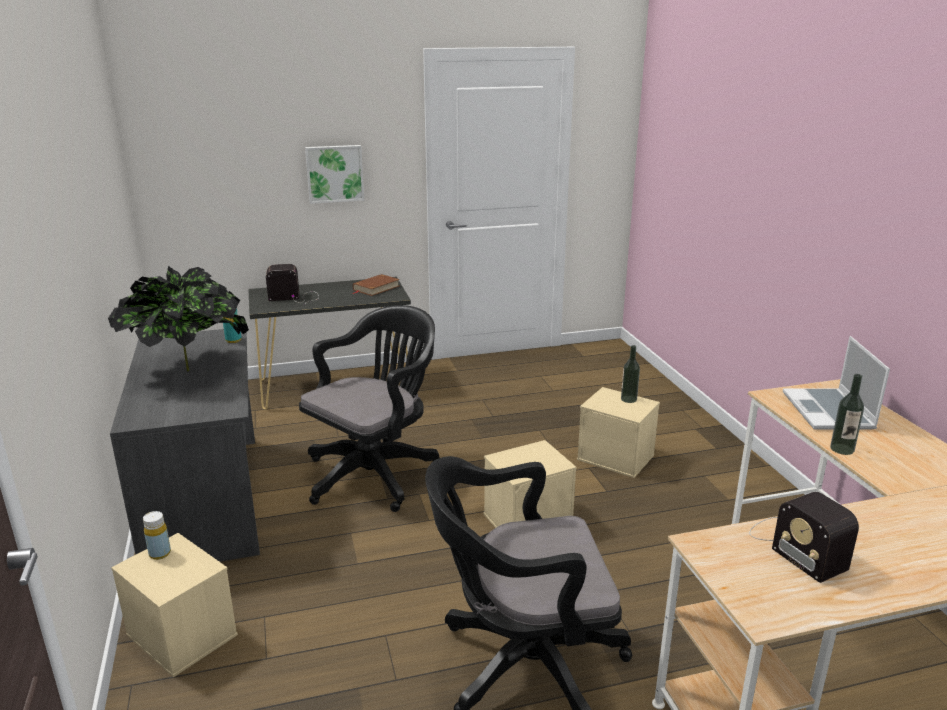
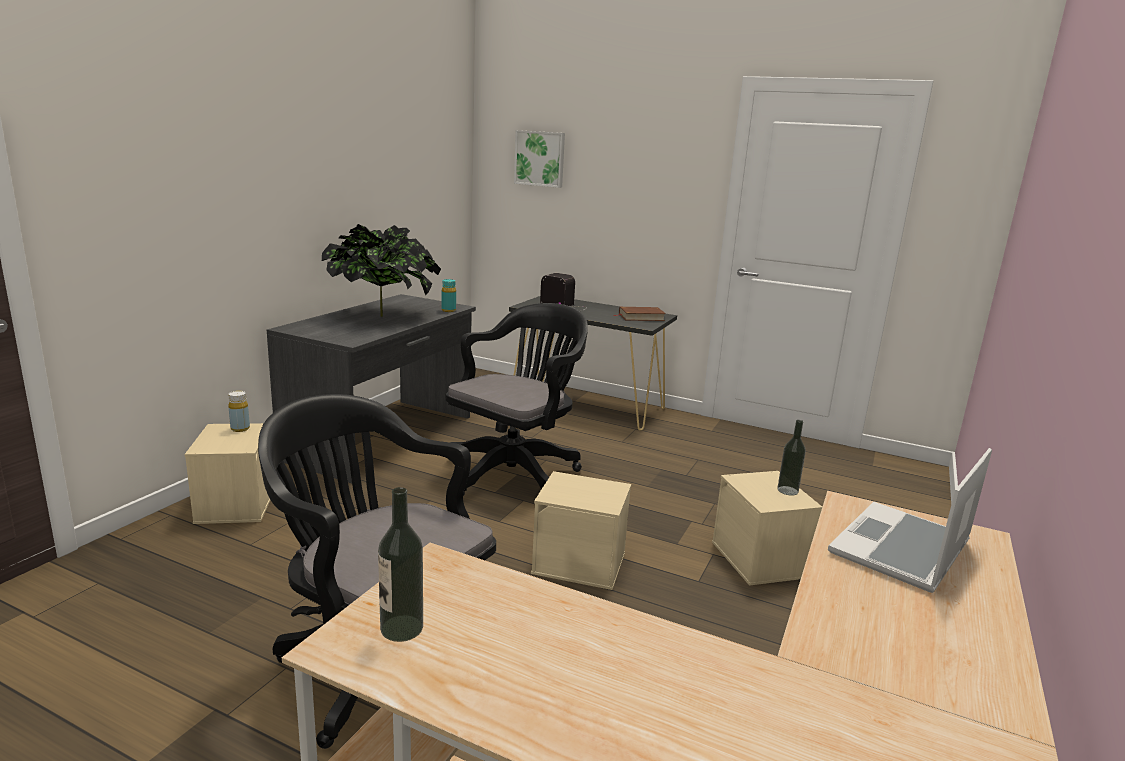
camera: 40 degrees right, 5 degrees down
black office chair [299,305,439,512] -> black office chair turned 45 degrees counterclockwise [445,303,588,496]
picture [305,145,364,204] -> picture moved to [514,130,565,188]
radio [749,492,859,583] -> none
bottle [830,374,864,455] -> bottle moved to [378,487,423,642]

